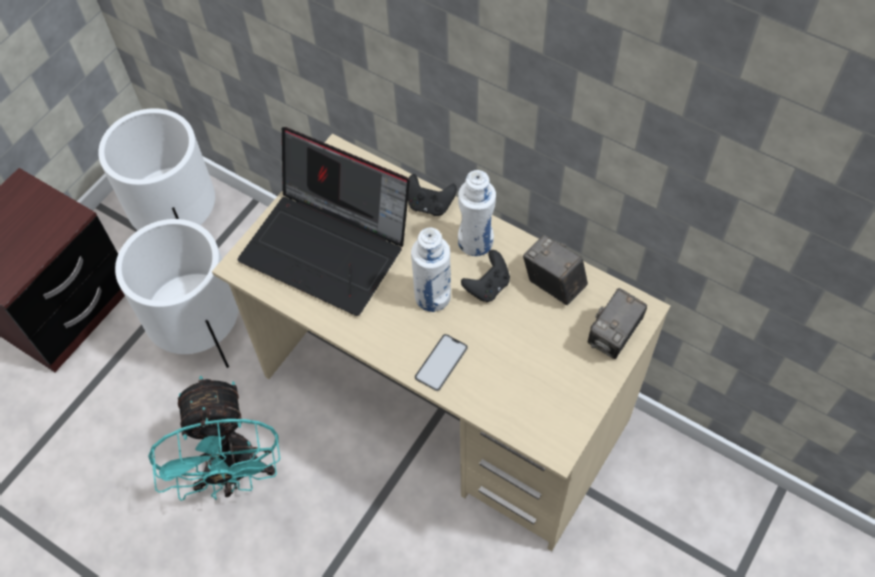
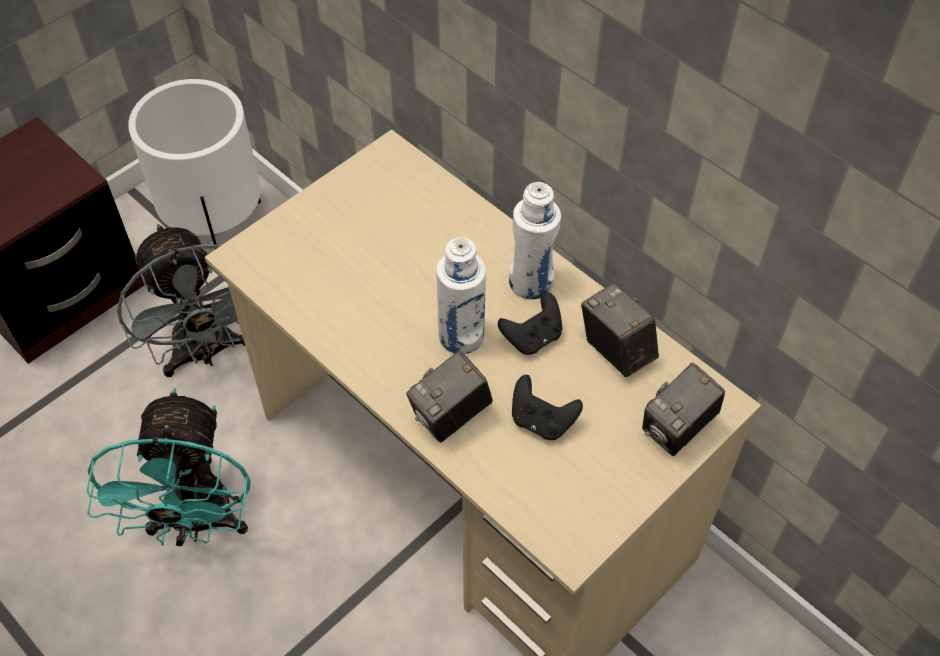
camera: 10 degrees right, 5 degrees down
white planter [115,219,238,368] -> grey fan [117,224,246,377]
laptop [238,127,410,316] -> none
black game controller [408,174,457,216] -> black game controller moved to [512,375,583,440]
phone [415,334,468,391] -> camera [406,351,493,443]

